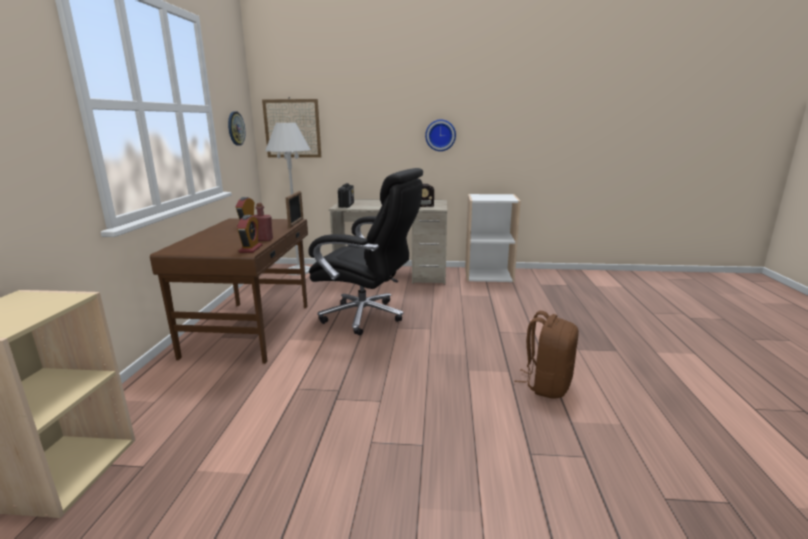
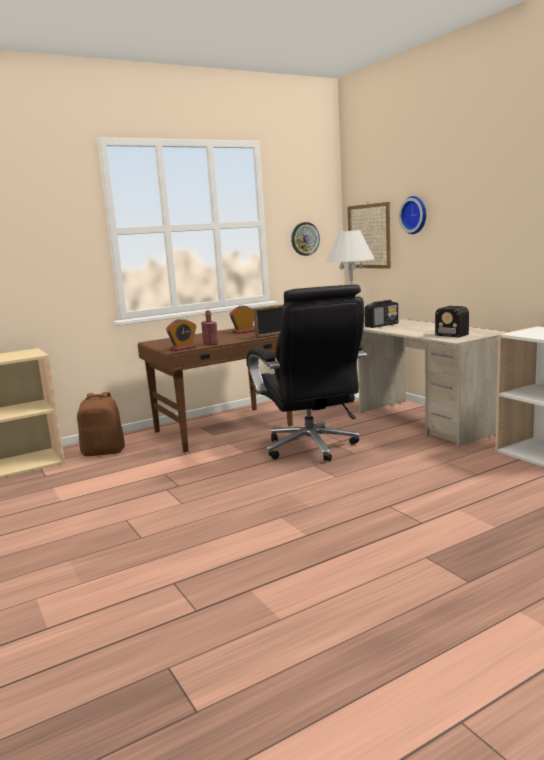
camera: 55 degrees right, 5 degrees down
wall clock [425,119,456,151] -> wall clock moved to [399,196,426,234]
brown backpack [514,311,579,399] -> brown backpack moved to [77,392,125,456]

